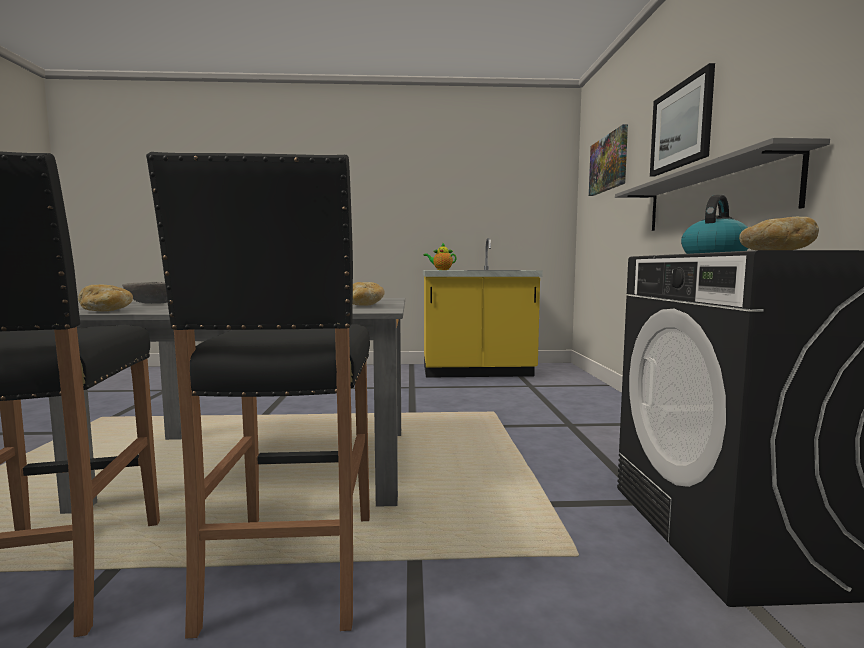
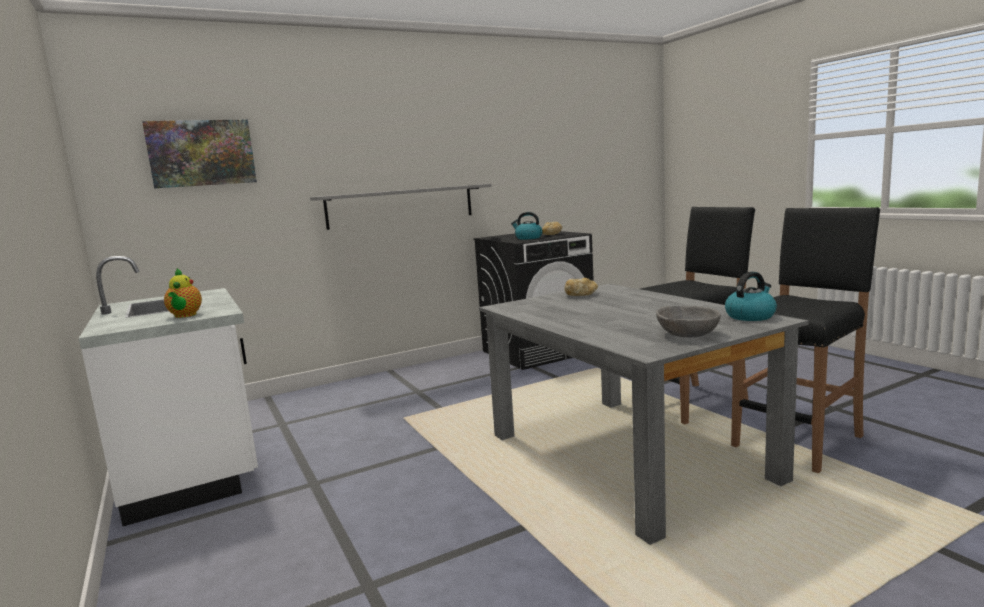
camera: 115 degrees left, 5 degrees up
bread [78,285,133,311] -> kettle [725,272,777,321]
yellow counter [423,238,543,378] -> white counter [79,256,258,526]
picture [650,63,715,177] -> none

